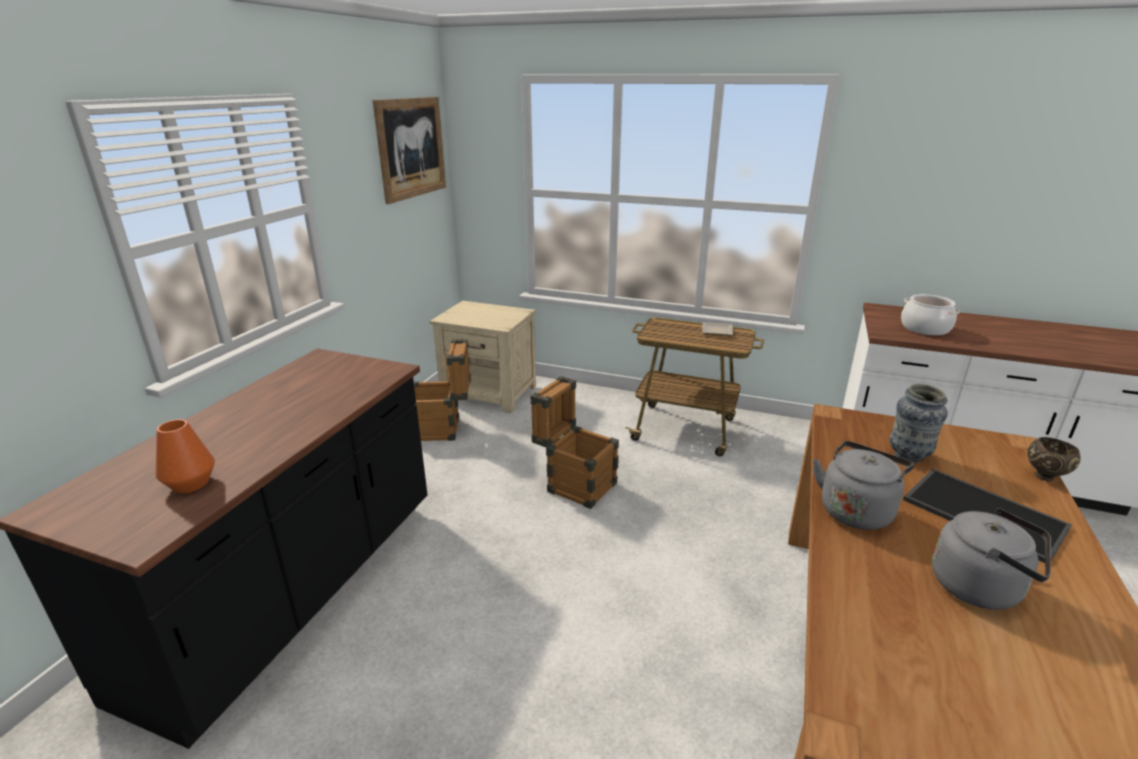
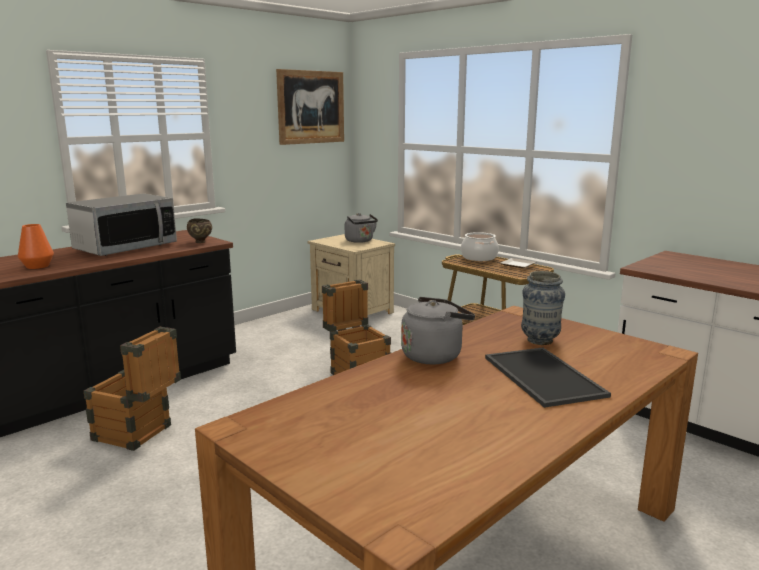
camera: 25 degrees right, 10 degrees down
crate [414,339,471,441] -> crate moved to [84,327,181,451]
cooking pot [901,294,960,335] -> cooking pot moved to [461,232,499,261]
grey kettle [932,508,1051,610] -> grey kettle moved to [345,213,378,243]
brown bowl [1027,437,1081,482] -> brown bowl moved to [187,218,212,243]
none -> microwave [66,194,177,256]

